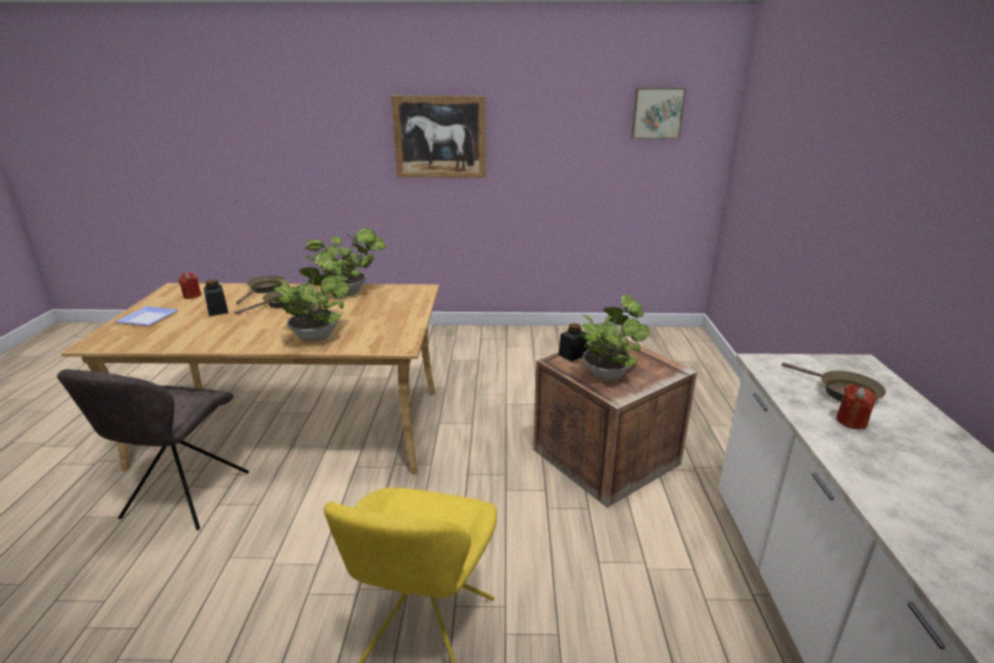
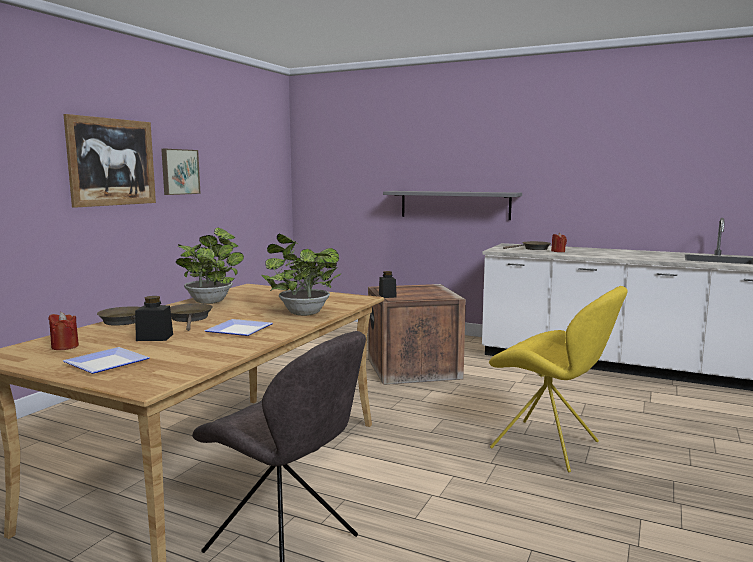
camera: 65 degrees left, 15 degrees down
potted plant [577,294,650,381] -> none
picture [631,88,686,139] -> picture moved to [161,149,201,195]
none -> plate [205,319,273,336]
none -> grey shelf [383,191,522,220]

